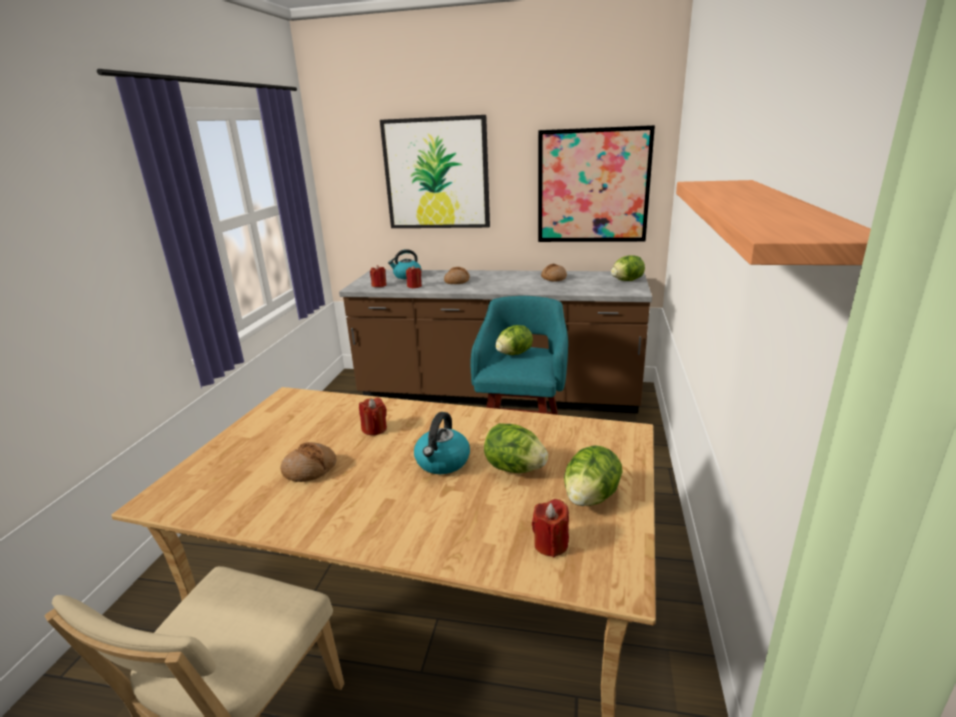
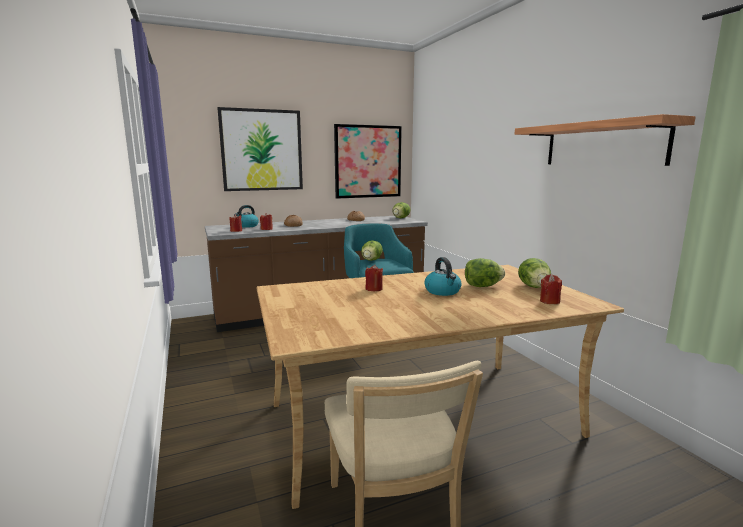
camera: 35 degrees left, 10 degrees down
bread [280,442,337,482] -> none

